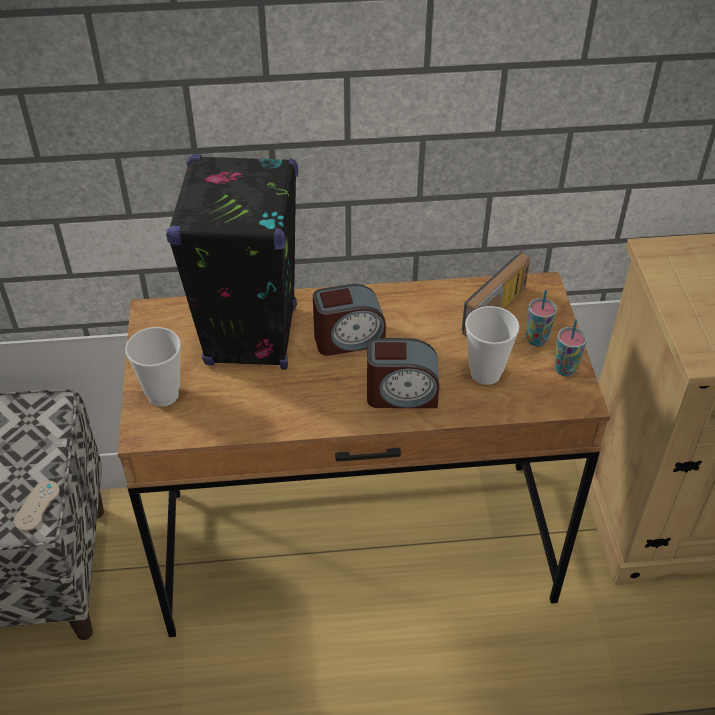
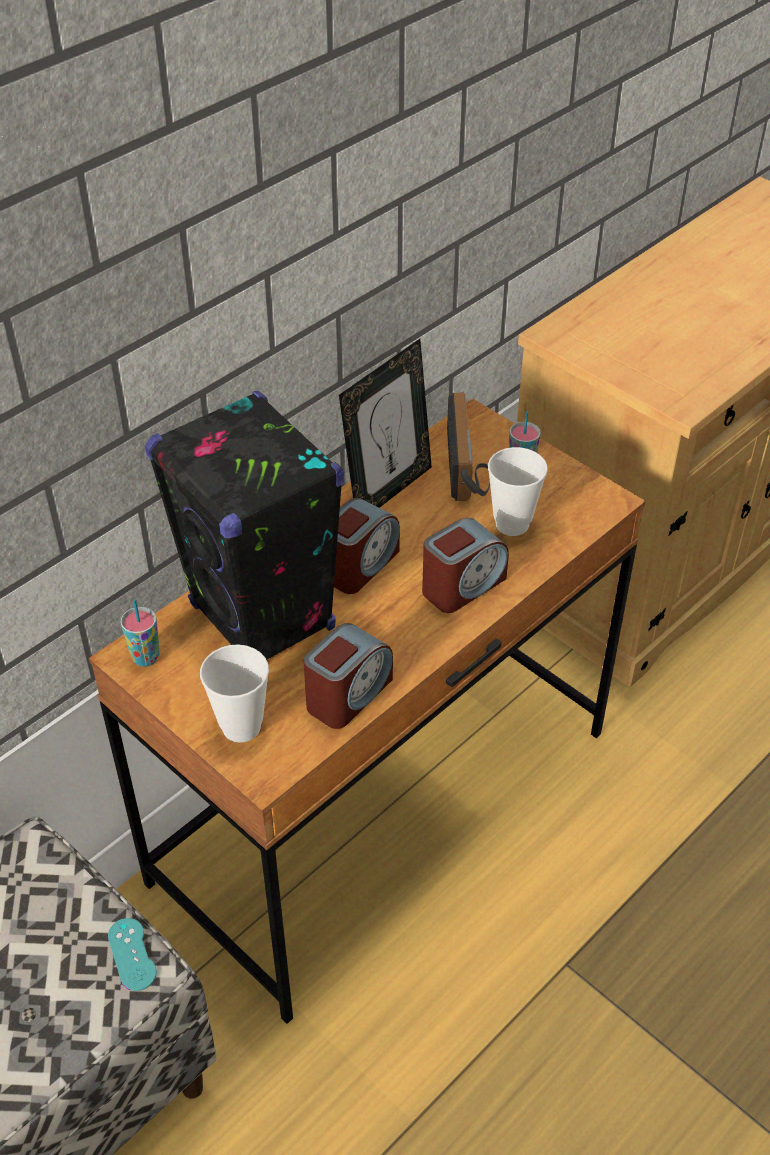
camera: 40 degrees left, 0 degrees up
beige game controller [14,481,60,531] -> turquoise game controller [108,918,157,991]
cup [554,319,587,376] -> cup moved to [120,599,160,667]
none -> alarm clock [303,623,393,729]
none -> picture frame [339,339,432,508]

